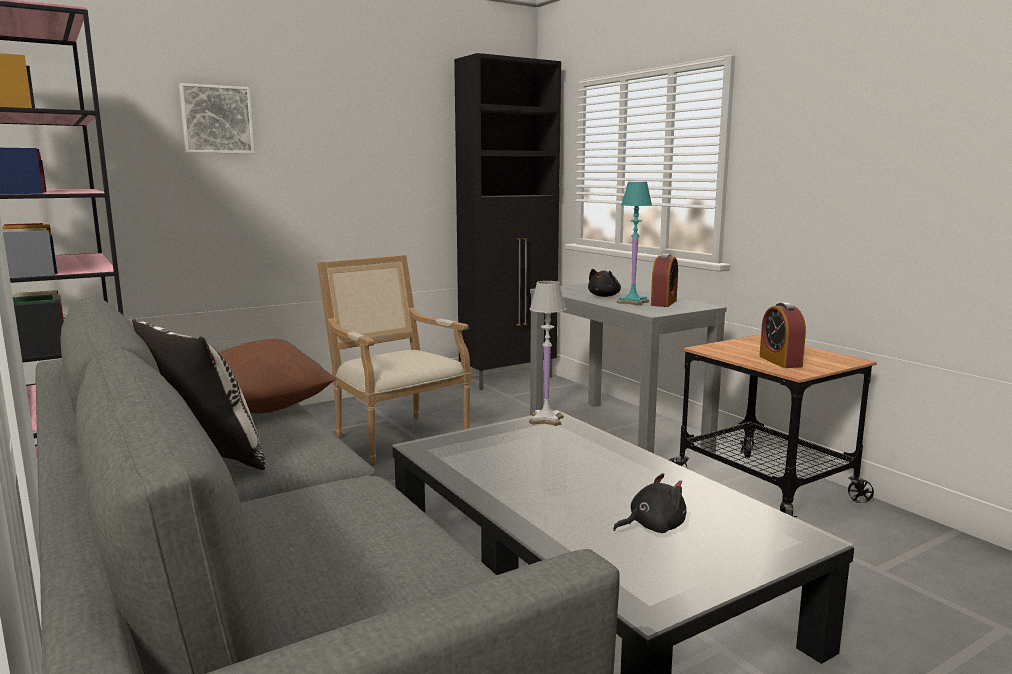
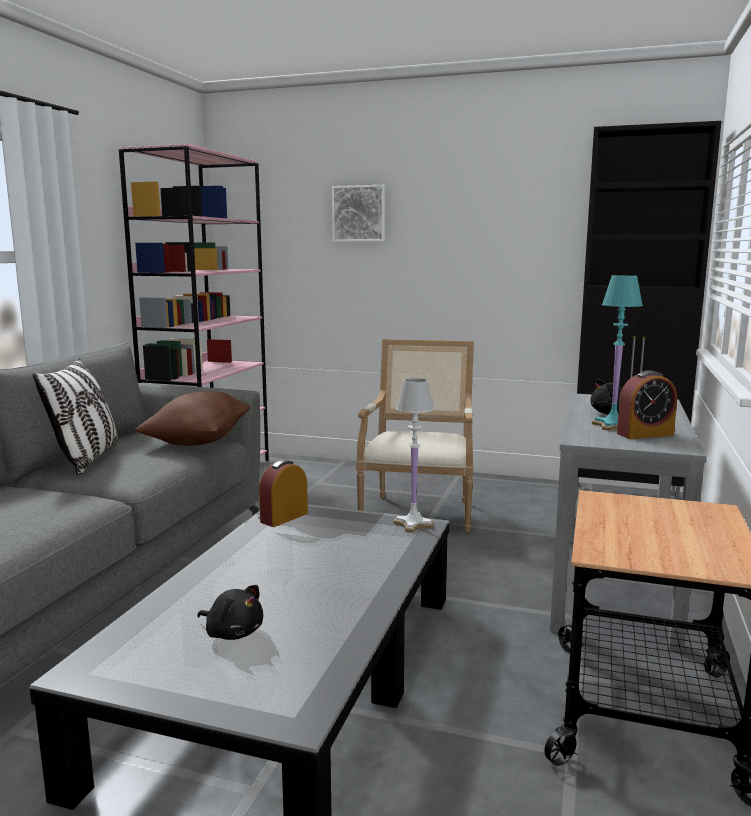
camera: 50 degrees right, 0 degrees up
alarm clock [759,303,806,368] -> alarm clock moved to [259,460,308,527]

